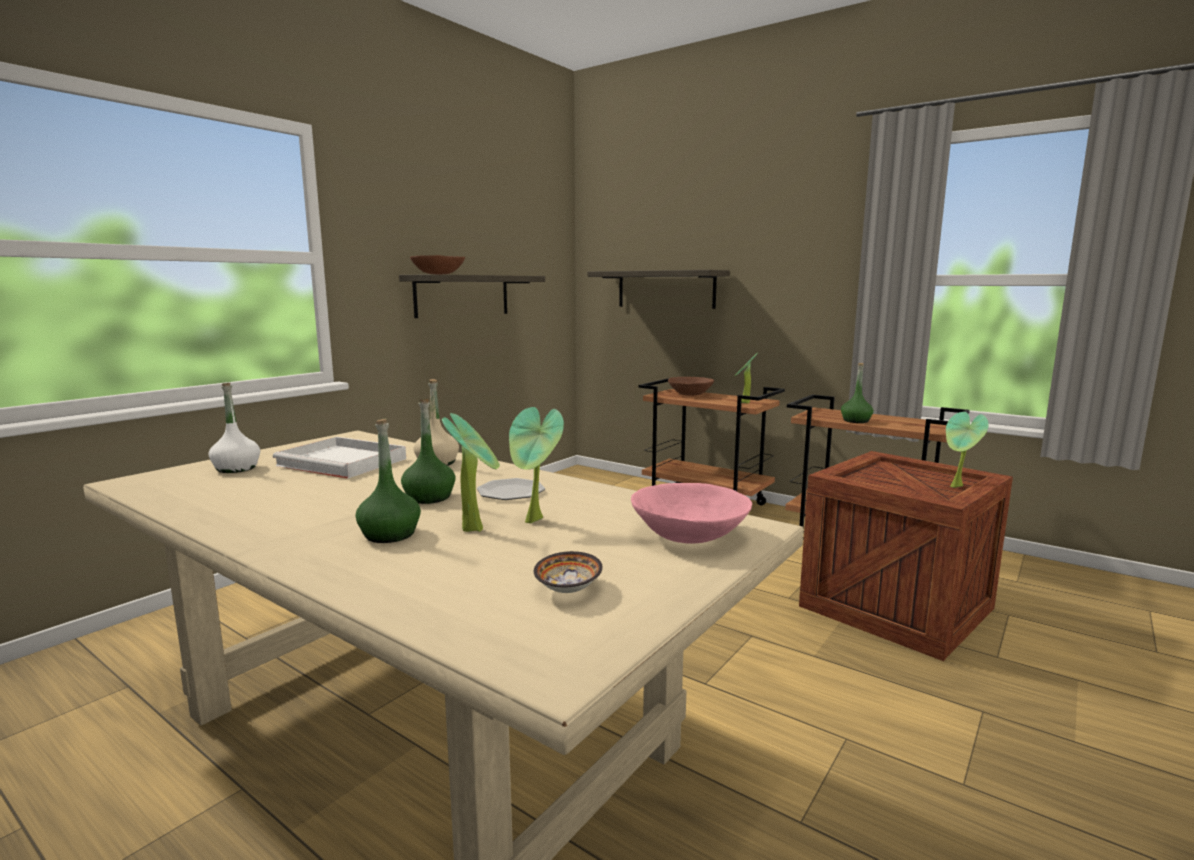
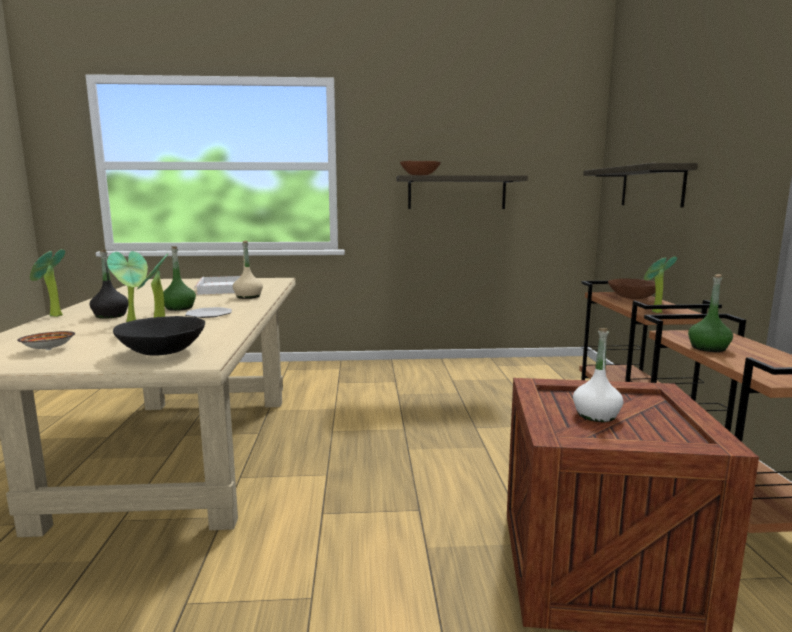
camera: 50 degrees right, 0 degrees up
white bottle [209,383,260,473] -> white bottle moved to [573,328,623,422]
green bottle [356,419,421,543] -> black bottle [89,250,128,319]
pink bowl [631,483,752,544] -> black bowl [113,316,205,356]
potted plant [946,412,989,488] -> potted plant moved to [30,249,65,317]

